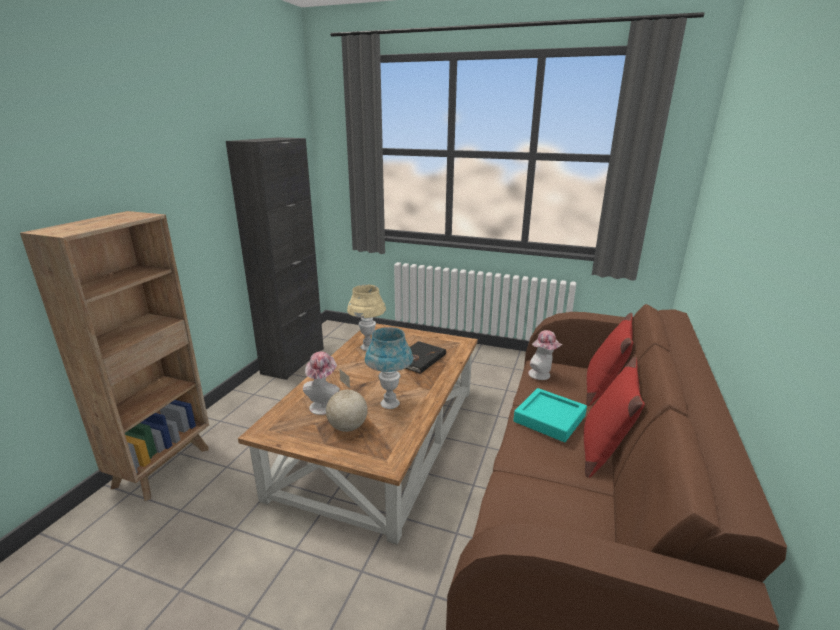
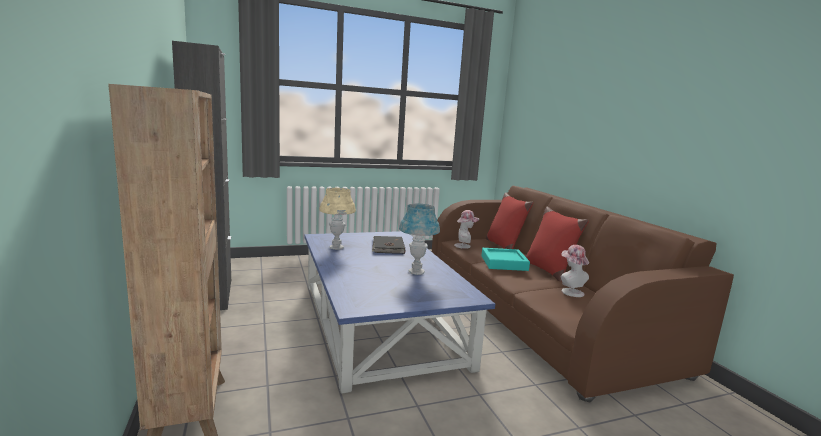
camera: 40 degrees left, 10 degrees down
brown coffee table [238,323,478,544] -> blue coffee table [304,231,495,394]
hat [303,351,340,415] -> hat moved to [561,245,589,297]
globe [326,369,368,432] -> none

